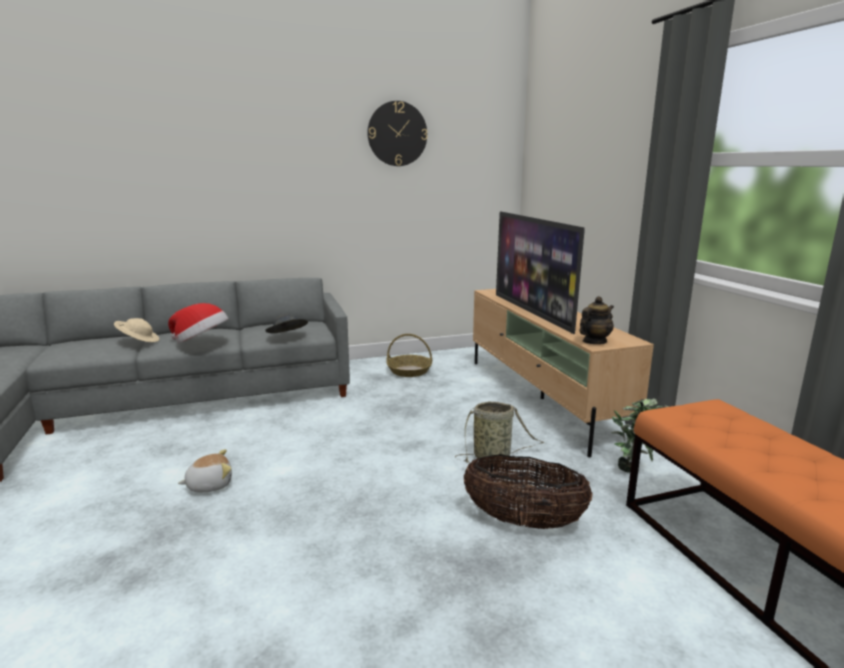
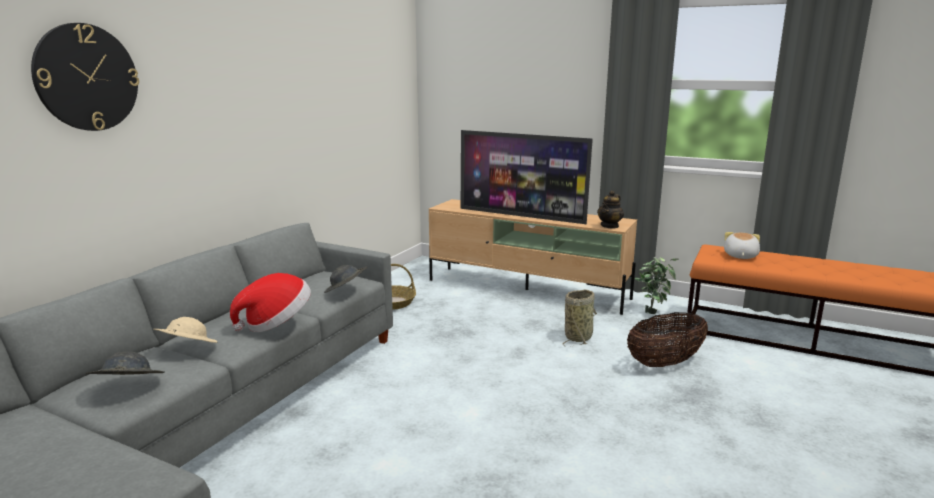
camera: 45 degrees left, 0 degrees up
plush toy [178,449,232,492] -> plush toy moved to [724,232,760,259]
wall clock [367,101,428,166] -> wall clock moved to [31,23,139,131]
teapot [580,296,614,344] -> teapot turned 150 degrees counterclockwise [597,190,624,229]
none -> grey hat [85,352,165,375]

